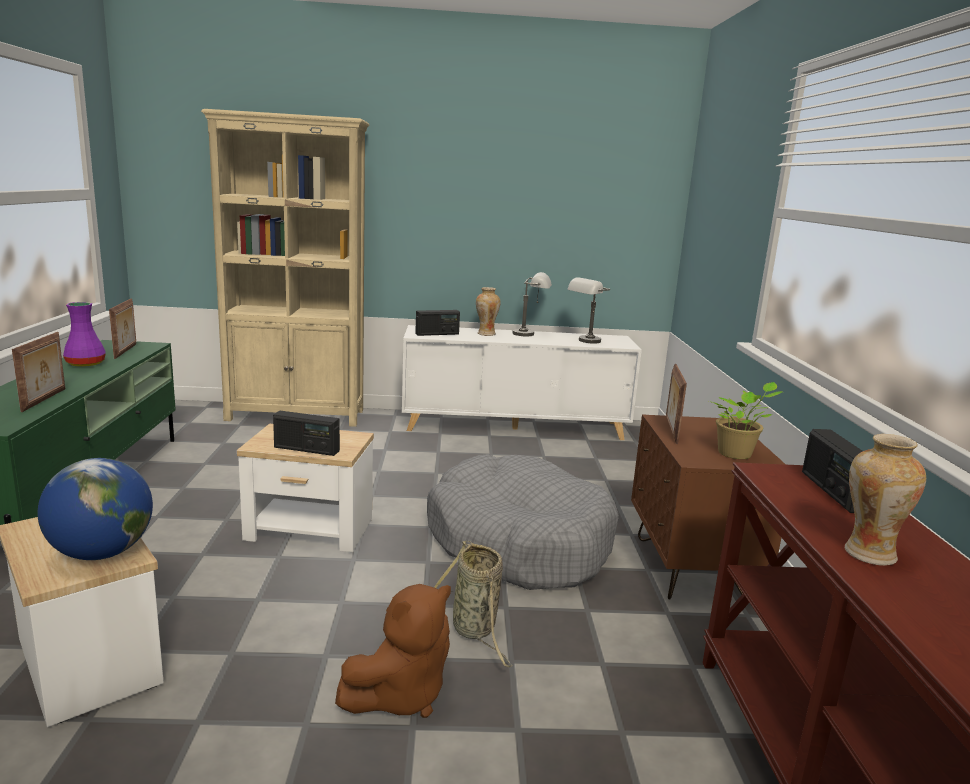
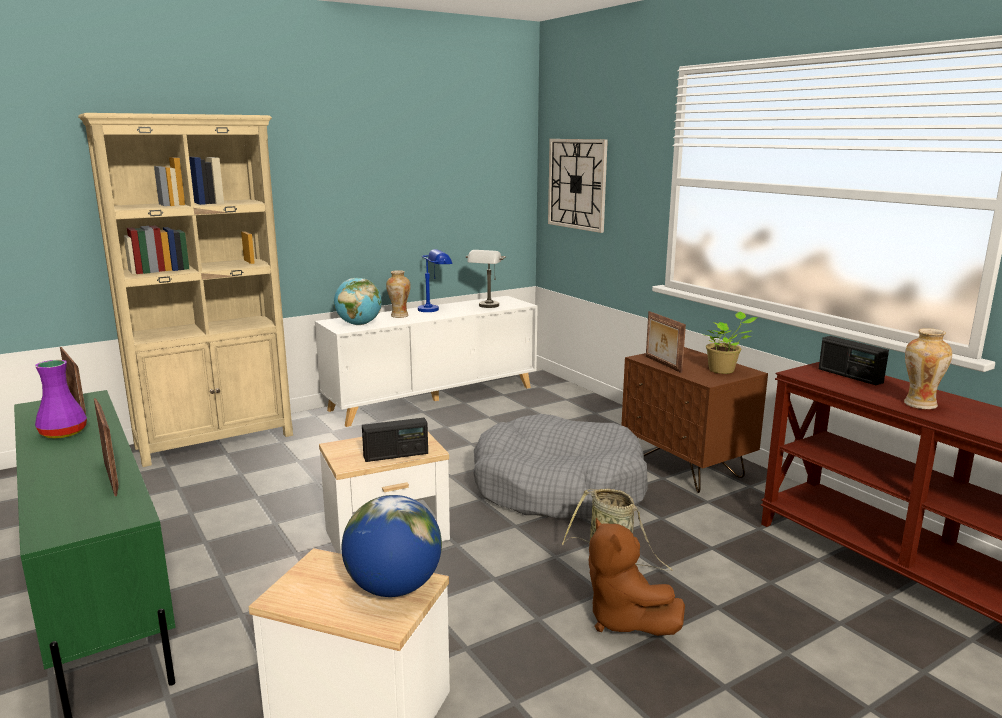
camera: 30 degrees left, 0 degrees up
brown plush toy [335,584,451,718] -> brown plush toy turned 135 degrees clockwise [589,518,685,636]
radio [415,310,460,336] -> globe [334,278,382,325]
grey table lamp [512,272,552,336] -> blue table lamp [418,249,452,312]
none -> wall clock [548,139,608,233]

